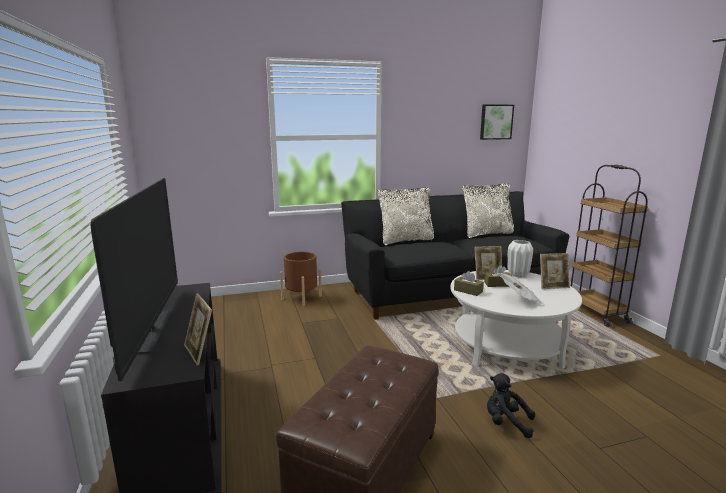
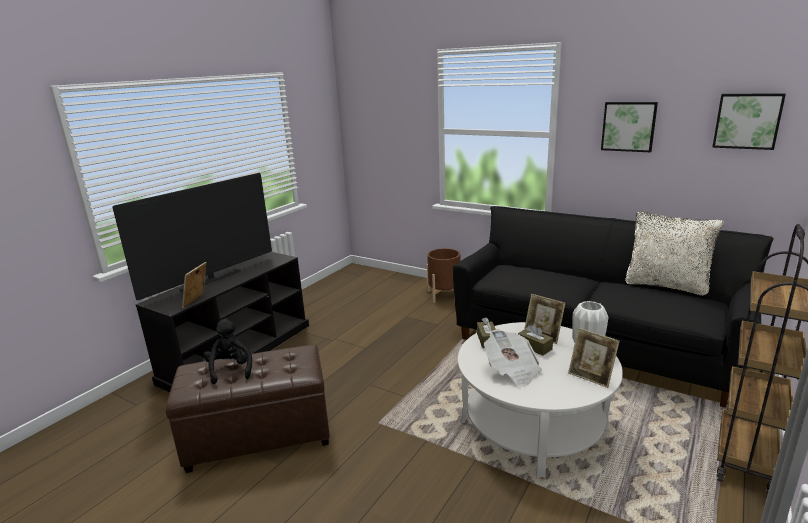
camera: 50 degrees right, 5 degrees up
beige pillow [377,187,434,245] -> none
black plush toy [487,373,535,438] -> black plush toy moved to [204,319,252,384]
none -> picture [601,102,658,152]

